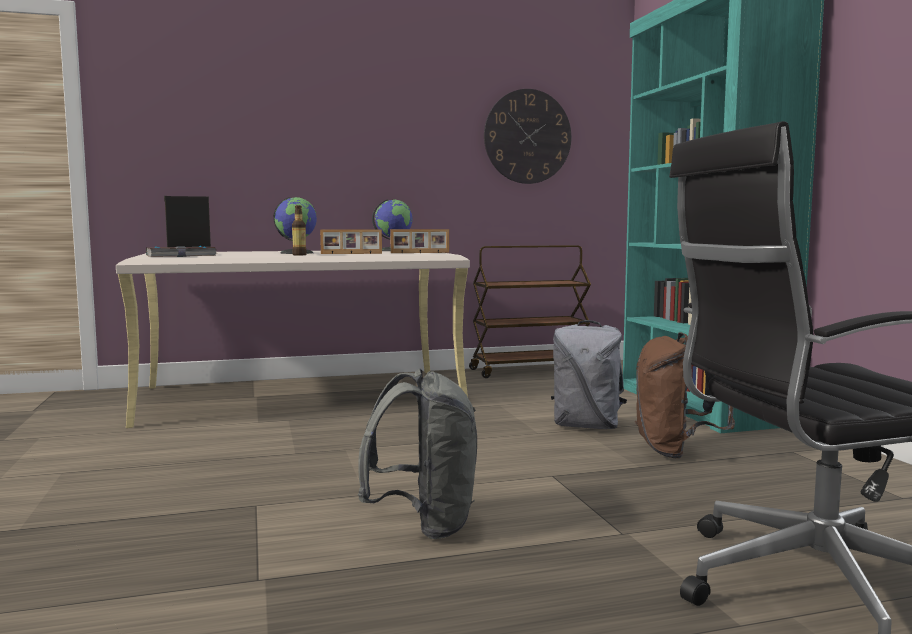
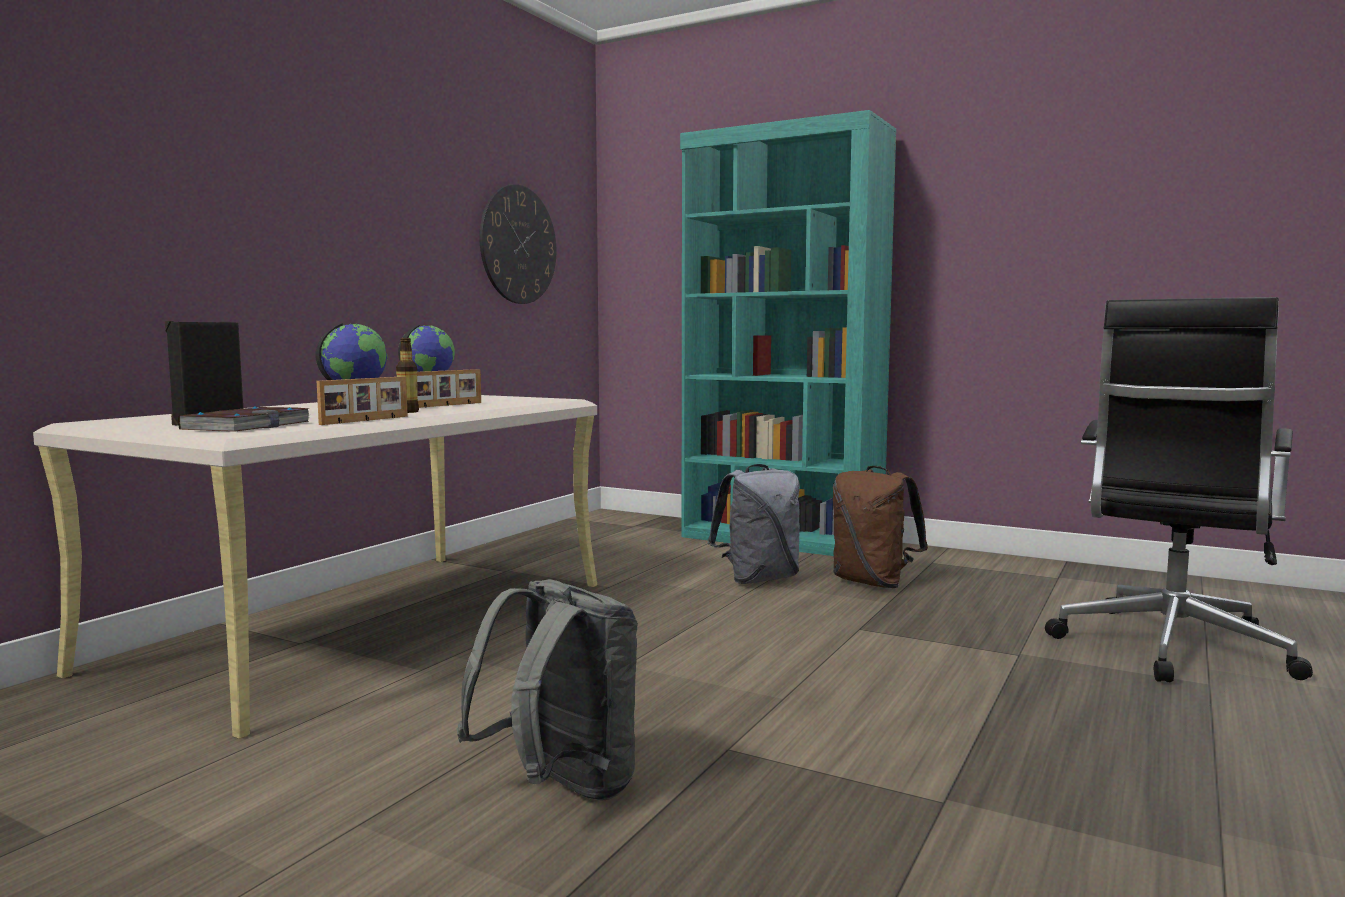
camera: 45 degrees left, 0 degrees up
grey backpack [358,368,477,539] -> grey backpack moved to [457,579,638,800]
picture frame [390,229,449,253] -> picture frame moved to [317,376,408,425]
brown cart [469,245,591,378] -> none

